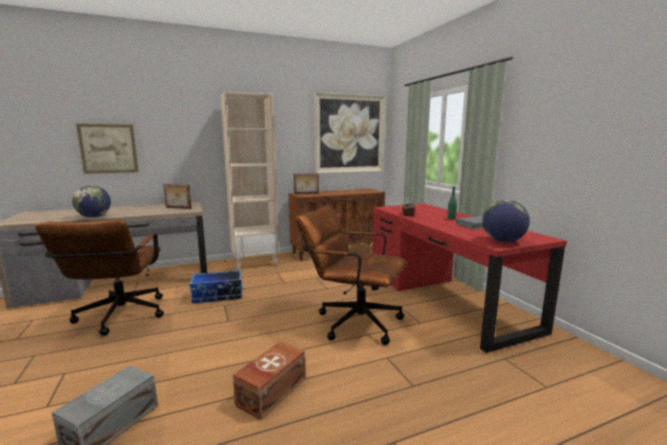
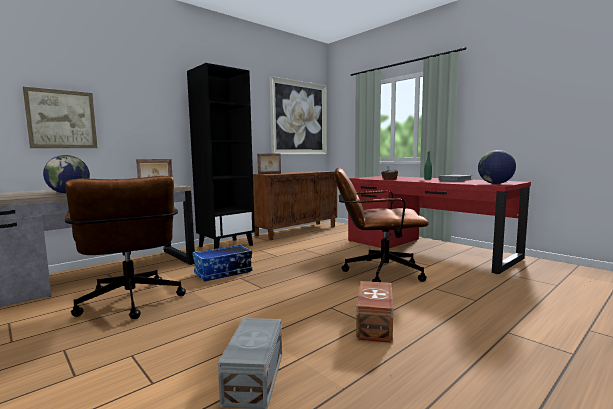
camera: 20 degrees left, 5 degrees down
beige bookcase [220,91,279,270] -> black bookcase [187,63,255,249]

